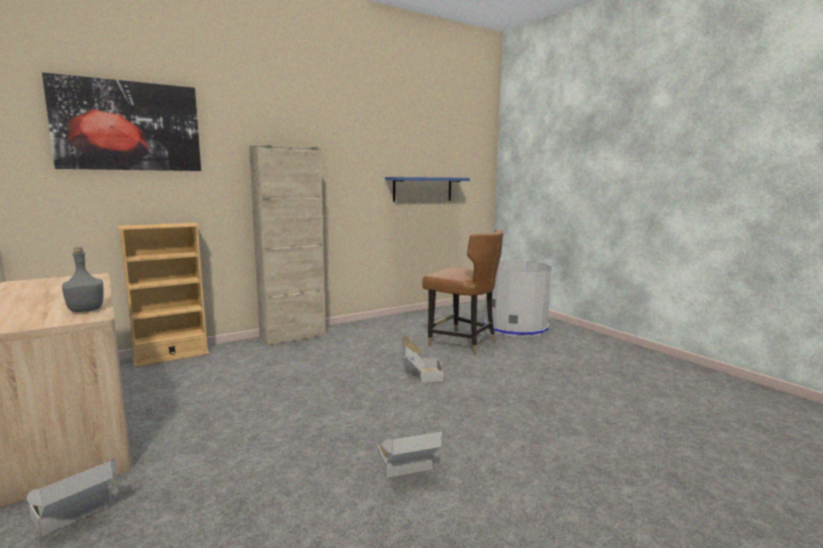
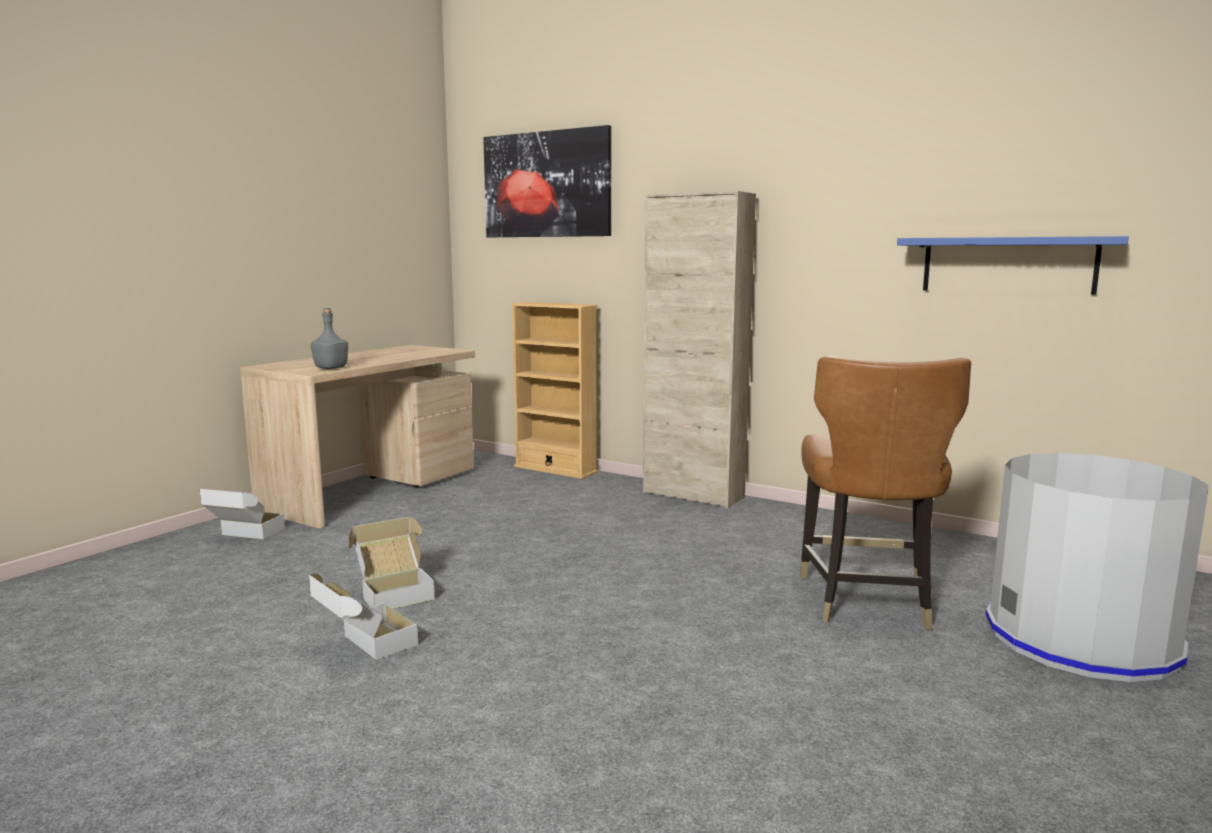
camera: 65 degrees right, 0 degrees up
cardboard box [402,335,443,382] -> cardboard box moved to [348,517,435,609]

